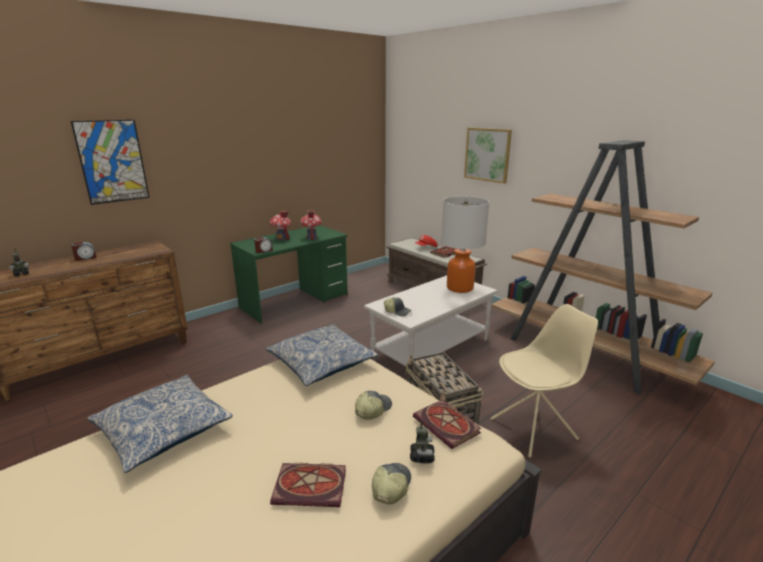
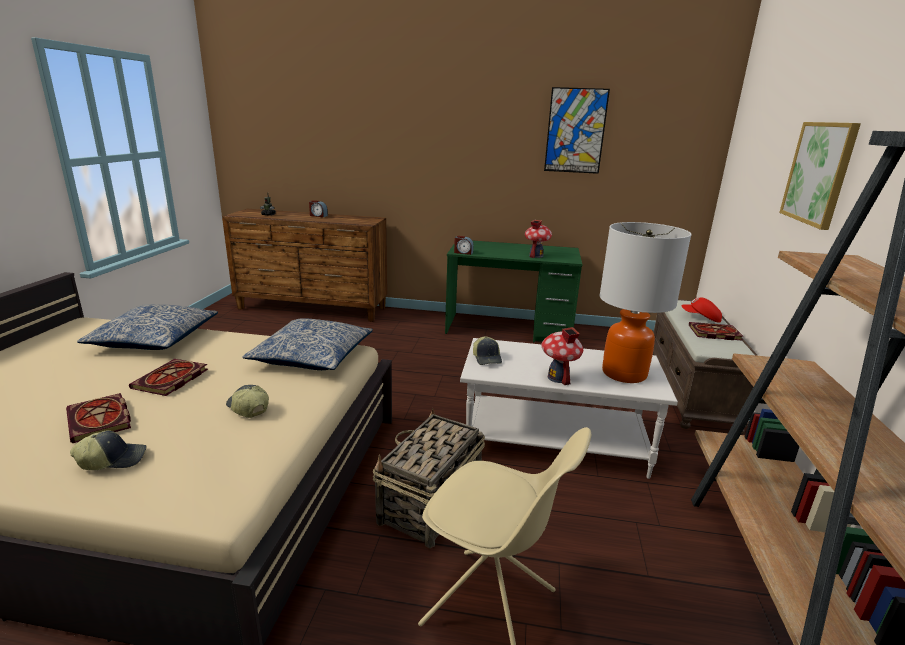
camera: 50 degrees right, 0 degrees up
picture [71,120,150,205] -> picture moved to [544,87,610,174]
toy house [270,210,291,240] -> toy house moved to [541,327,583,385]
cap [355,391,392,420] -> cap turned 135 degrees counterclockwise [226,385,269,418]
toy robot [410,421,434,464] -> none
book [413,399,481,449] -> book moved to [129,359,208,396]

